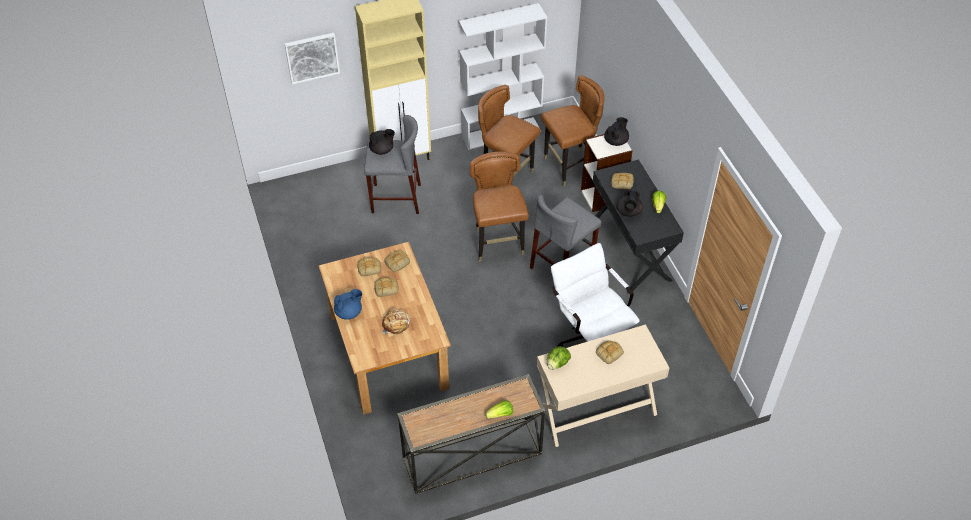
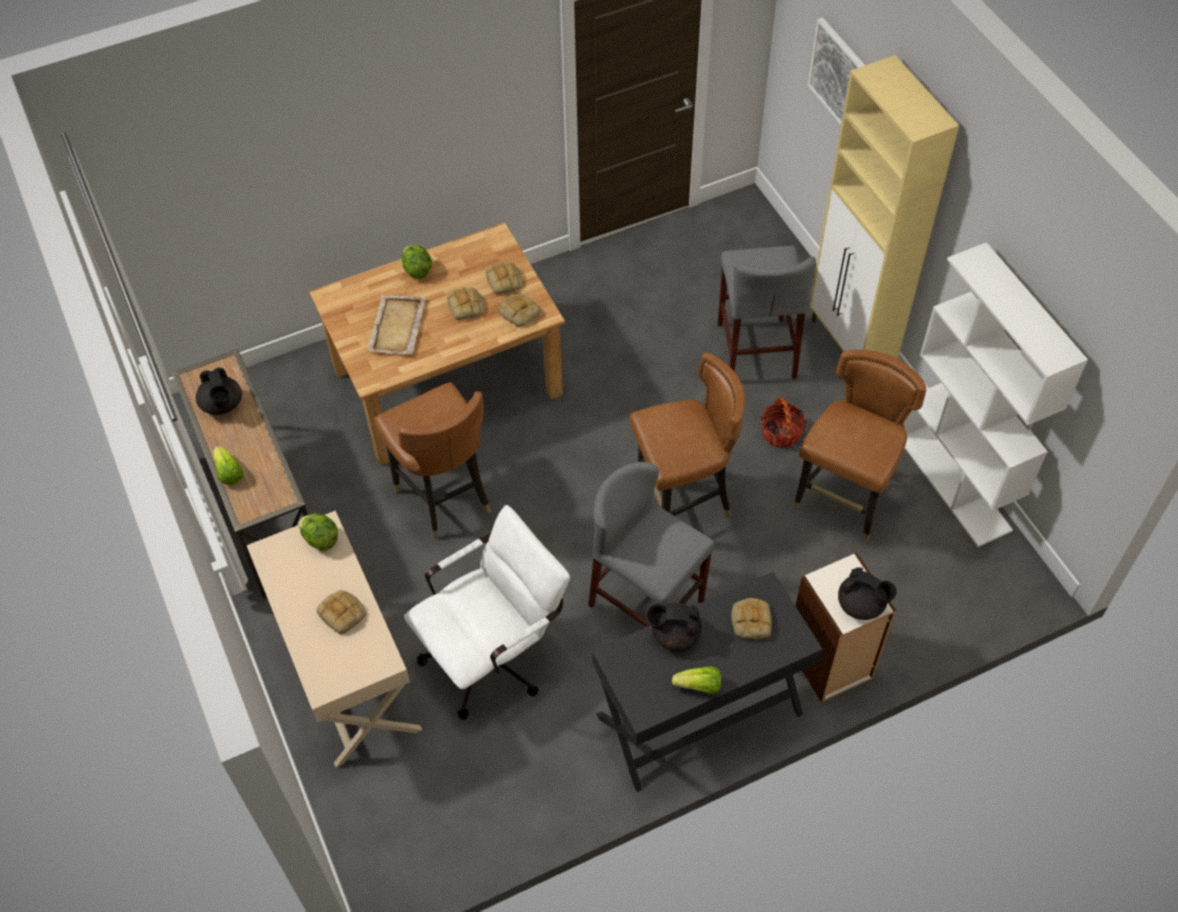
camera: 85 degrees right, 5 degrees up
blue teapot [334,289,362,320] -> lettuce [402,245,432,279]
black teapot [369,129,395,155] -> black teapot moved to [196,368,242,415]
bread [382,308,411,334] -> beige tray [367,295,426,355]
brown chair [541,75,605,187] -> brown chair moved to [374,382,491,539]
none -> basket [760,397,807,448]

